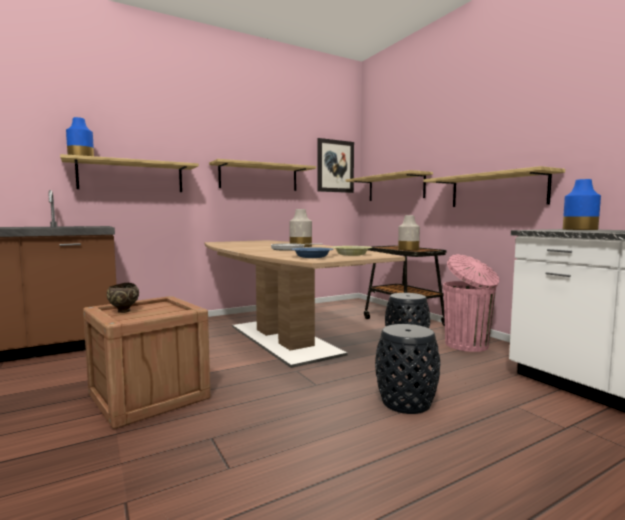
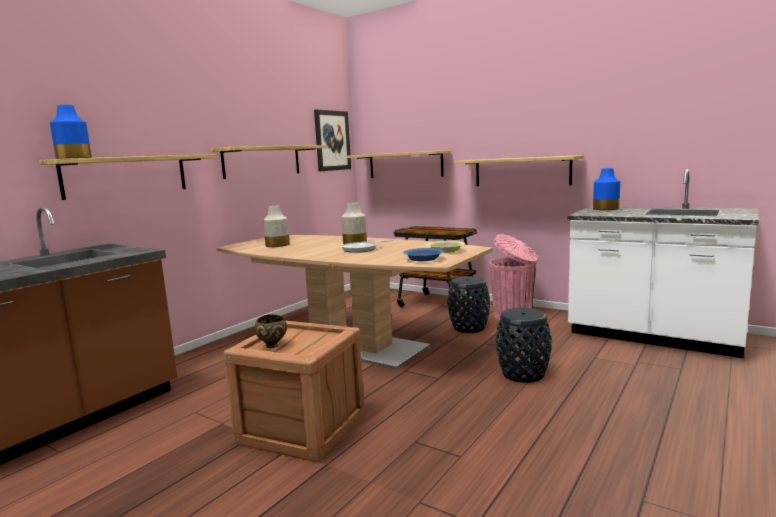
camera: 25 degrees left, 5 degrees up
beige vase [398,215,420,250] -> beige vase moved to [263,206,290,247]

